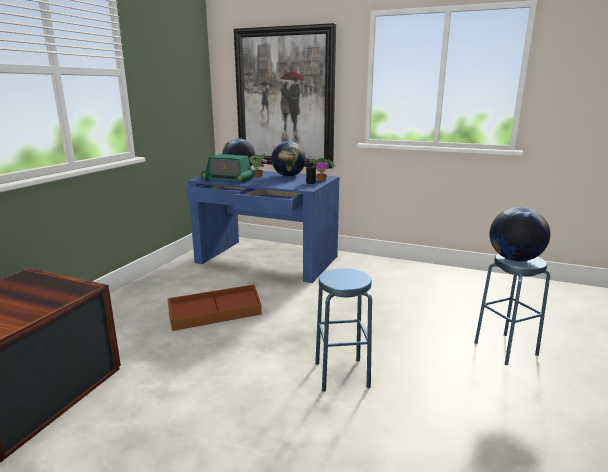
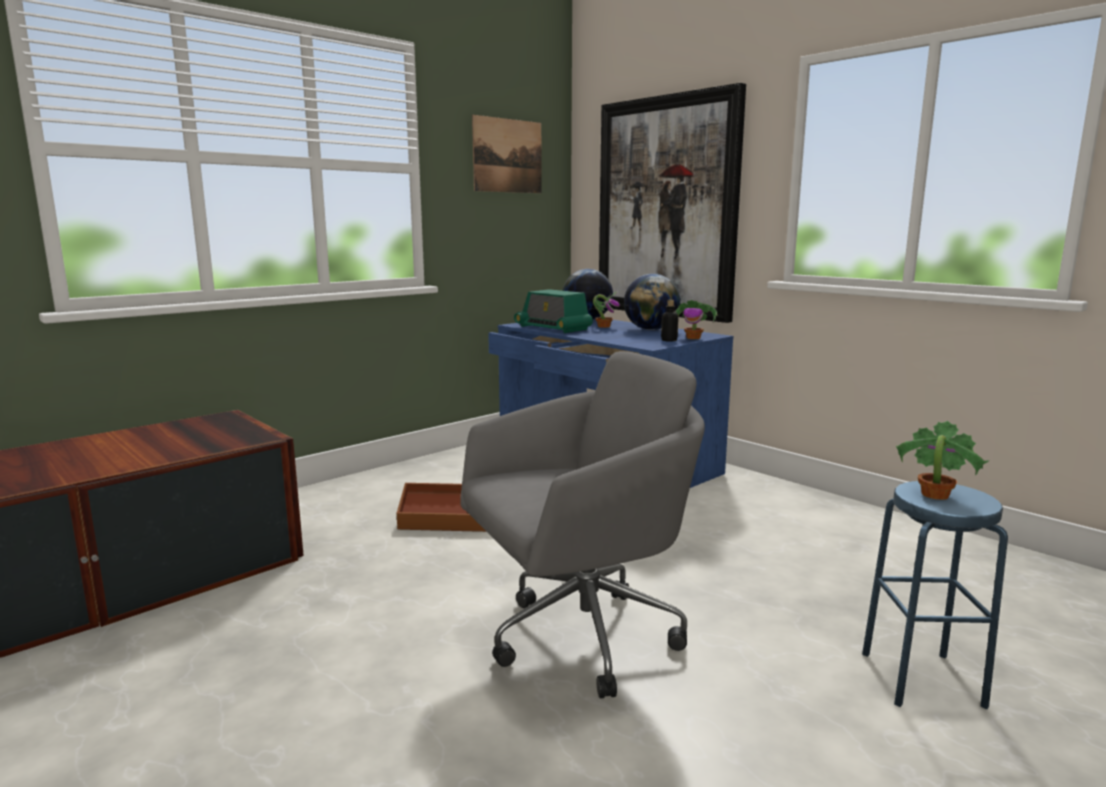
camera: 25 degrees right, 5 degrees down
blue stool [315,268,372,392] -> grey office chair [460,351,705,698]
globe [490,207,550,261] -> potted plant [896,421,989,500]
none -> picture [472,115,542,193]

